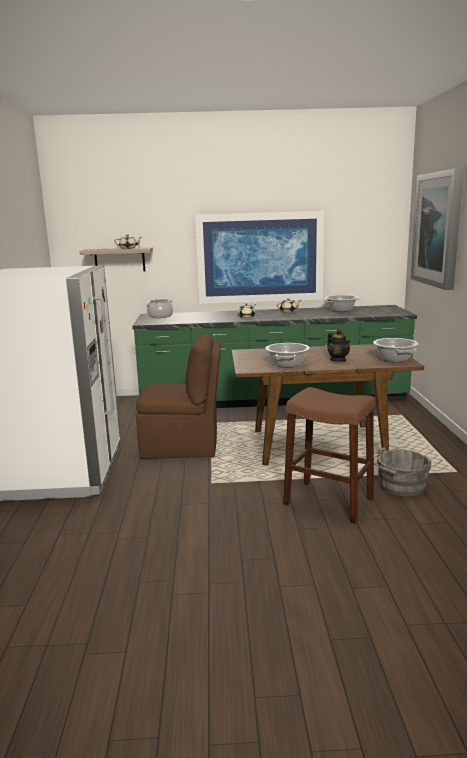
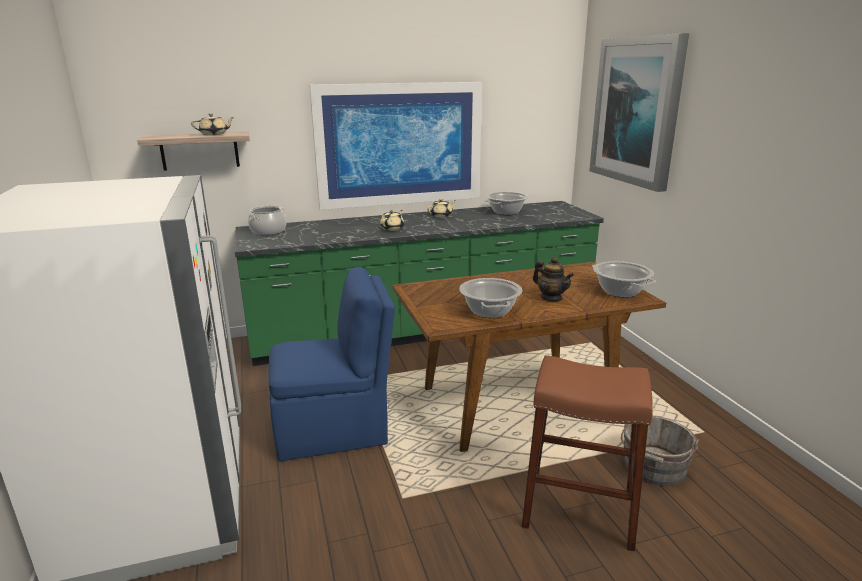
camera: 15 degrees left, 5 degrees up
brown chair [136,334,221,459] -> blue chair [268,267,395,461]

